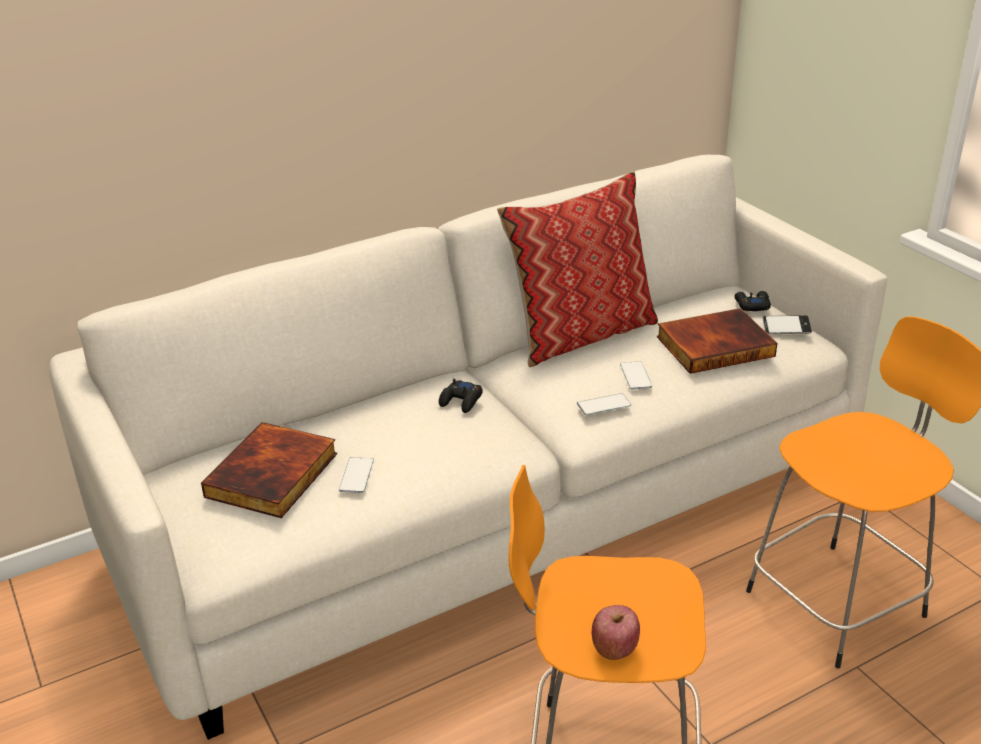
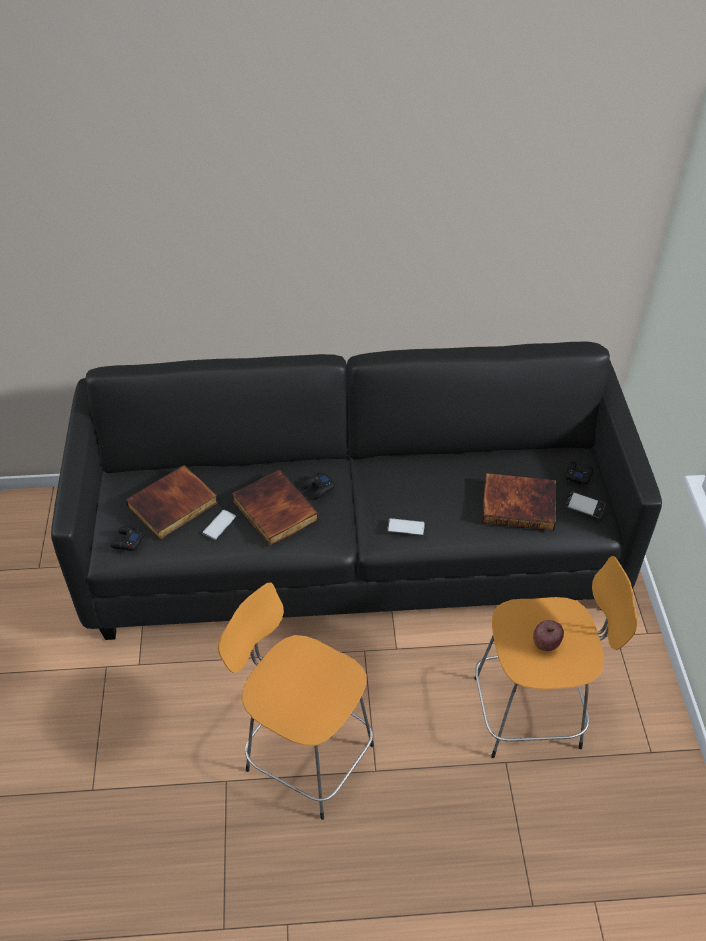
camera: 25 degrees right, 15 degrees up
white sofa [49,155,887,740] -> black sofa [51,342,662,640]
pillow [497,171,658,367] -> none
apple [592,605,640,660] -> apple moved to [533,620,564,651]
phone [620,361,652,389] -> none
none -> black game controller [111,526,144,551]
none -> book [232,470,319,546]

